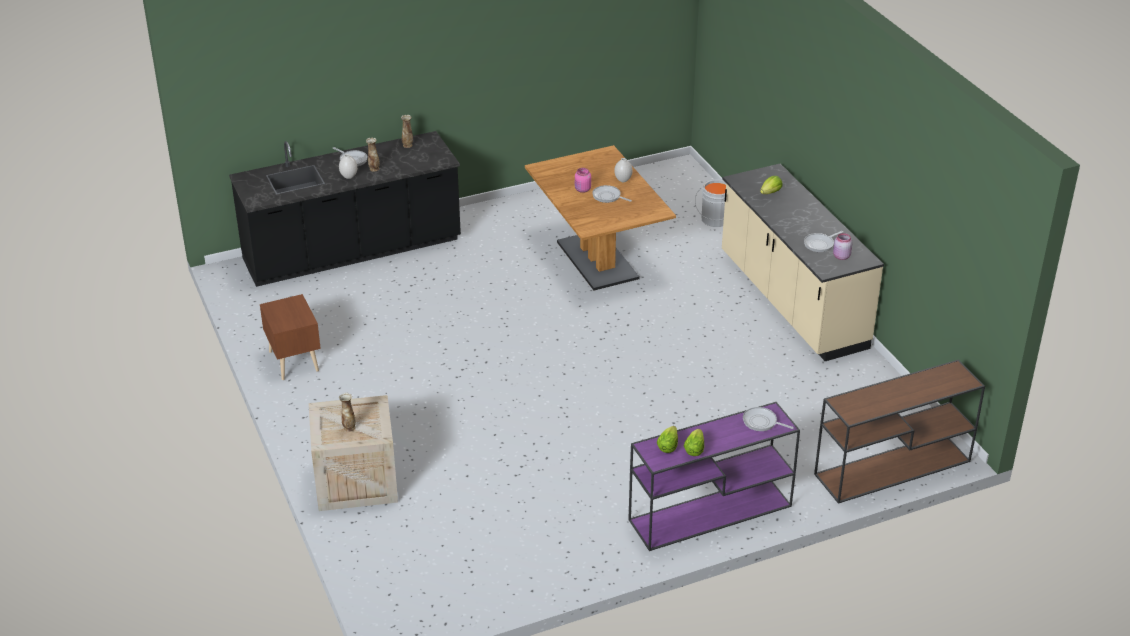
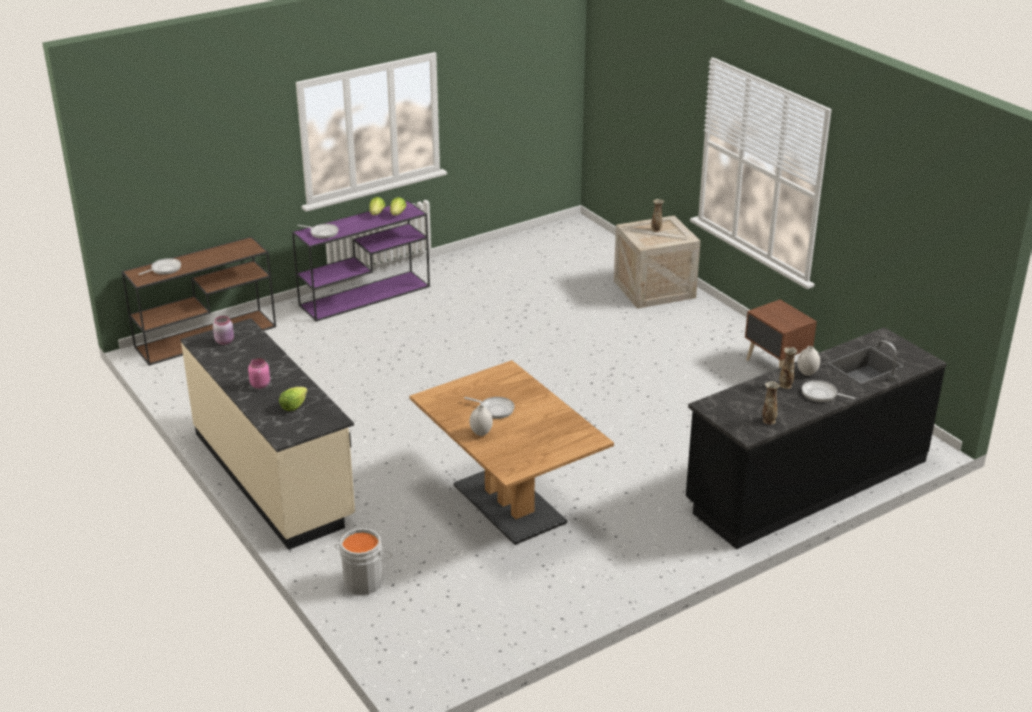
camera: 170 degrees right, 5 degrees down
pink jar [575,168,591,193] -> pink jar moved to [248,358,270,389]
frying pan [804,231,843,252] -> frying pan moved to [139,258,181,275]

